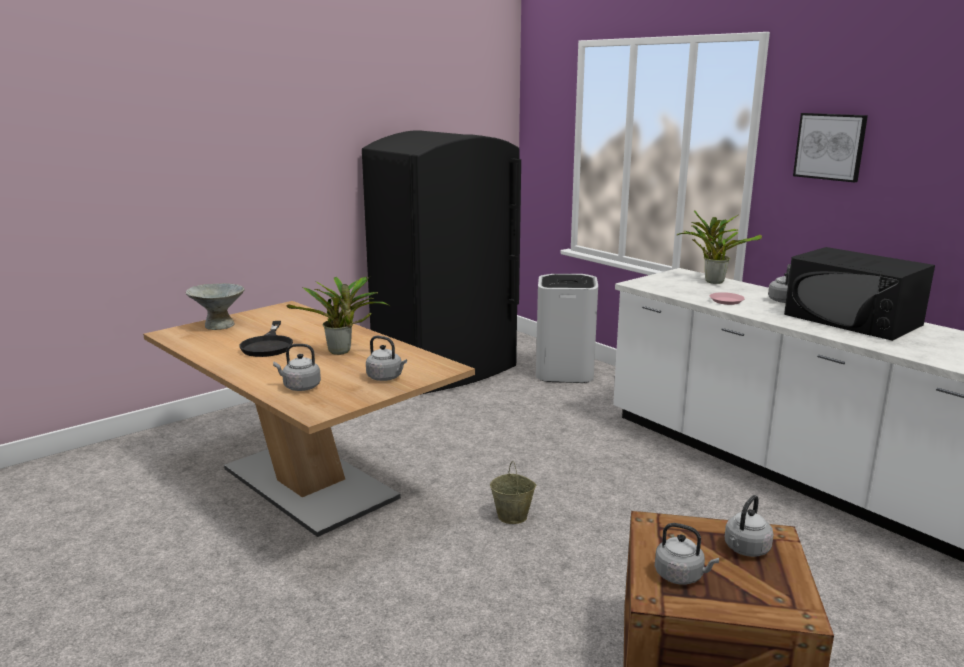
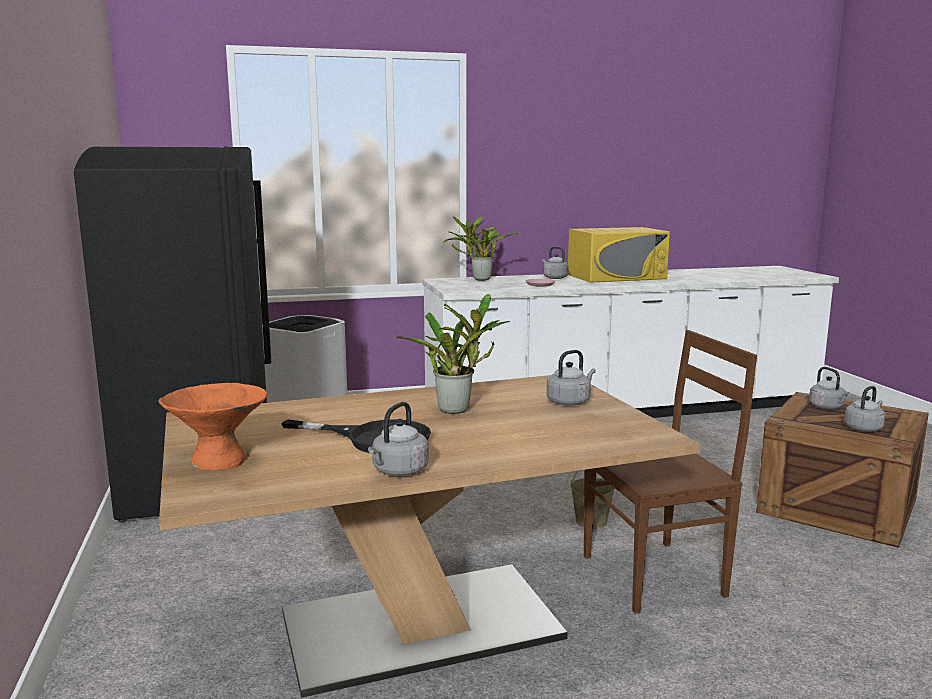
camera: 65 degrees left, 5 degrees down
grey bowl [186,283,244,330] -> orange bowl [158,383,267,470]
grey kettle [273,344,321,391] -> grey kettle moved to [368,402,429,476]
black microwave [784,247,935,341] -> yellow microwave [568,227,670,283]
picture [793,113,868,183] -> none
none -> brown chair [584,330,757,614]

